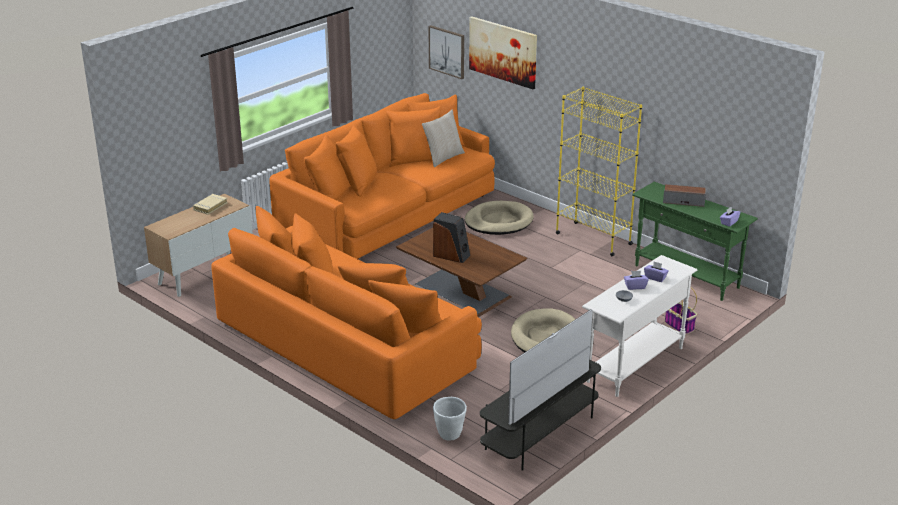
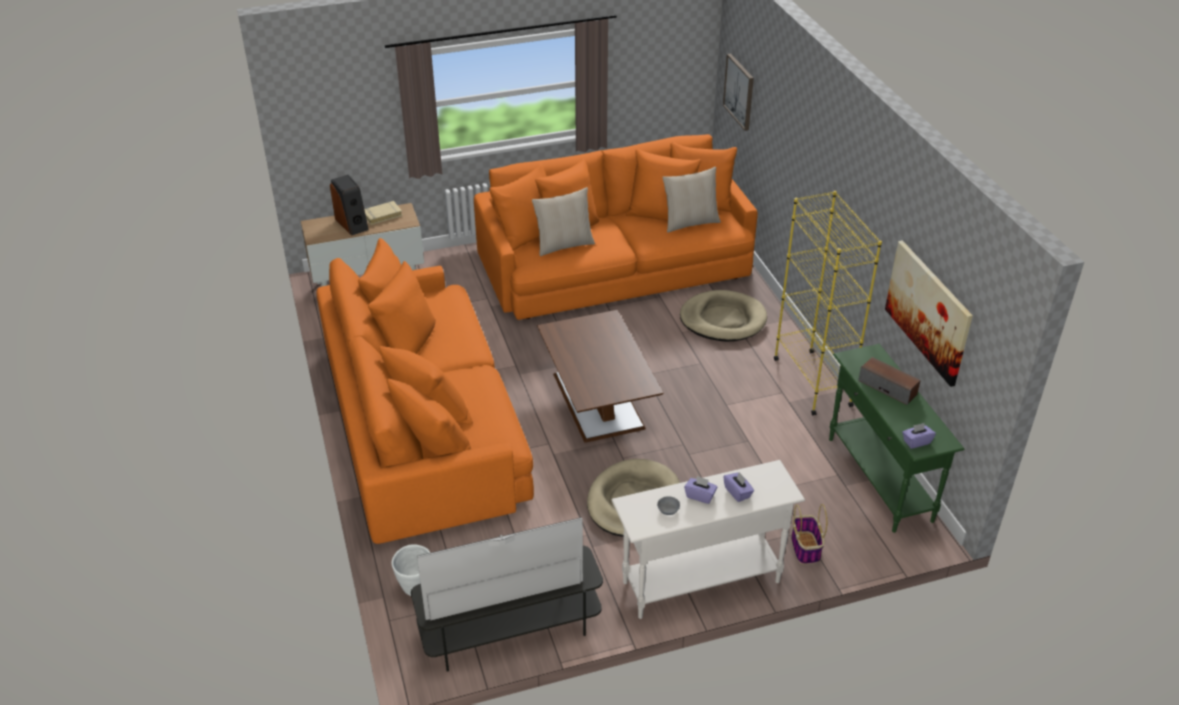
camera: 30 degrees right, 10 degrees up
speaker [433,212,470,263] -> speaker moved to [330,175,369,235]
picture [469,16,537,89] -> picture moved to [885,240,973,387]
none -> beige pillow [532,187,595,256]

